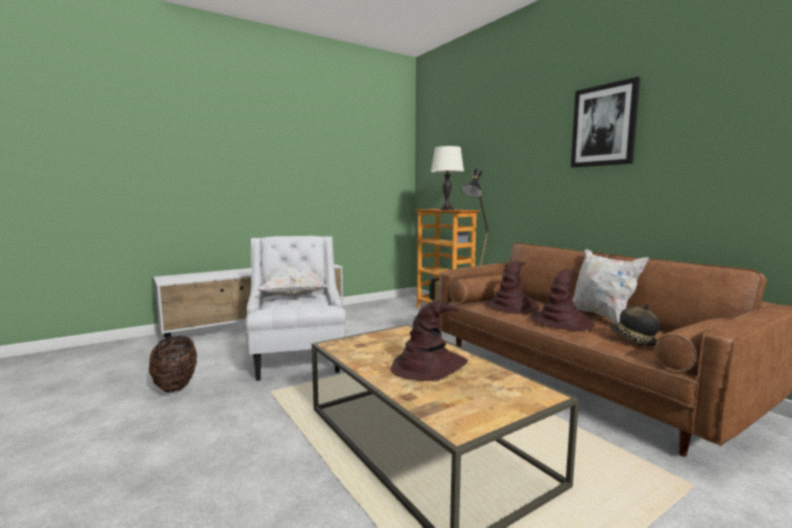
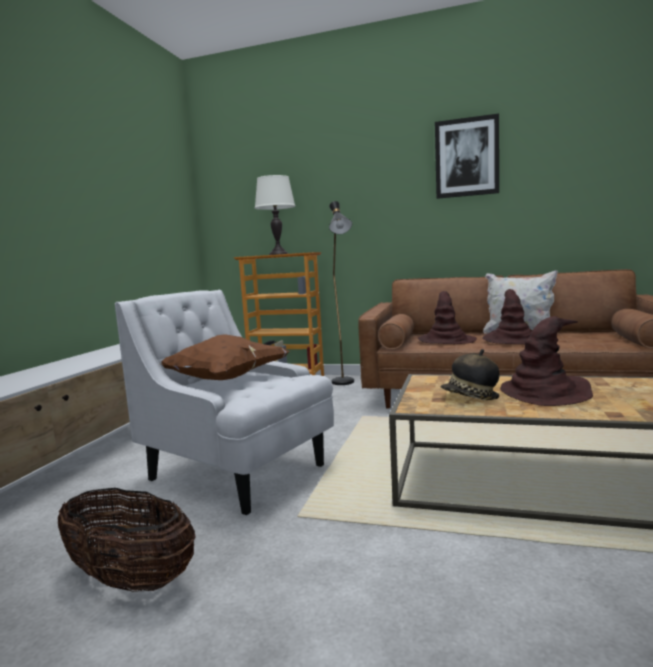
camera: 40 degrees left, 0 degrees up
white pillow [256,267,327,297] -> brown pillow [161,334,290,380]
hat [609,305,660,346] -> hat moved to [441,349,499,400]

